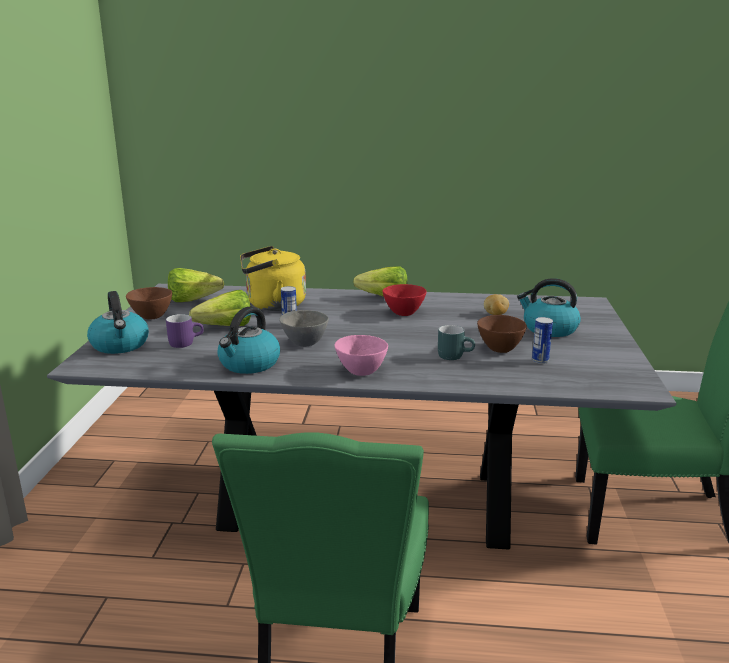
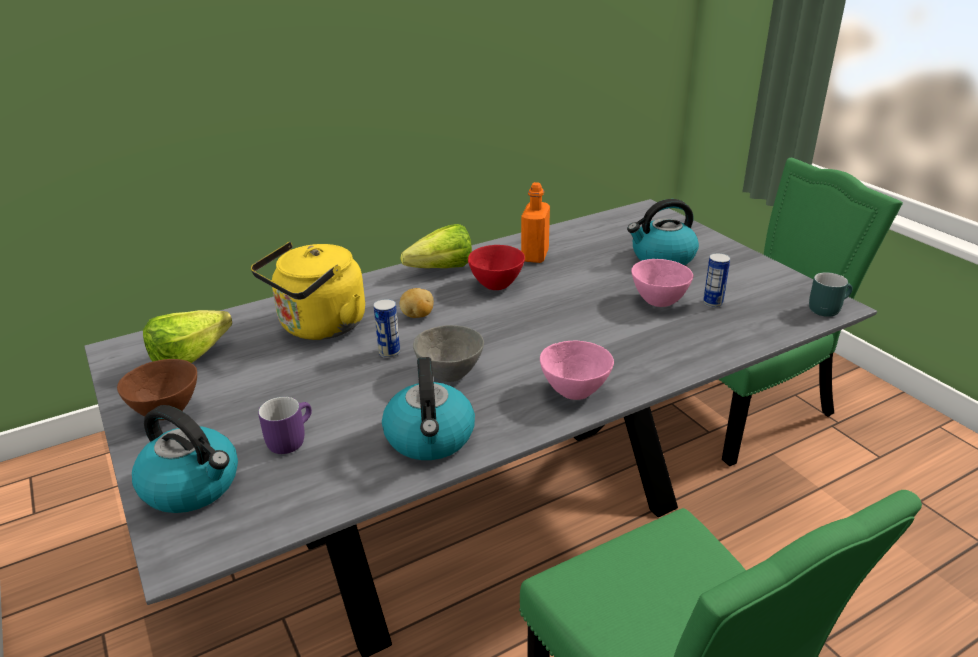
camera: 35 degrees left, 10 degrees up
lettuce [189,290,251,326] -> none
turquoise mug [438,325,475,360] -> turquoise mug moved to [809,272,852,317]
brown bowl [477,315,527,353] -> pink bowl [631,259,693,307]
potato [484,294,509,315] -> potato moved to [400,288,434,318]
none -> orange bottle [521,182,550,263]

